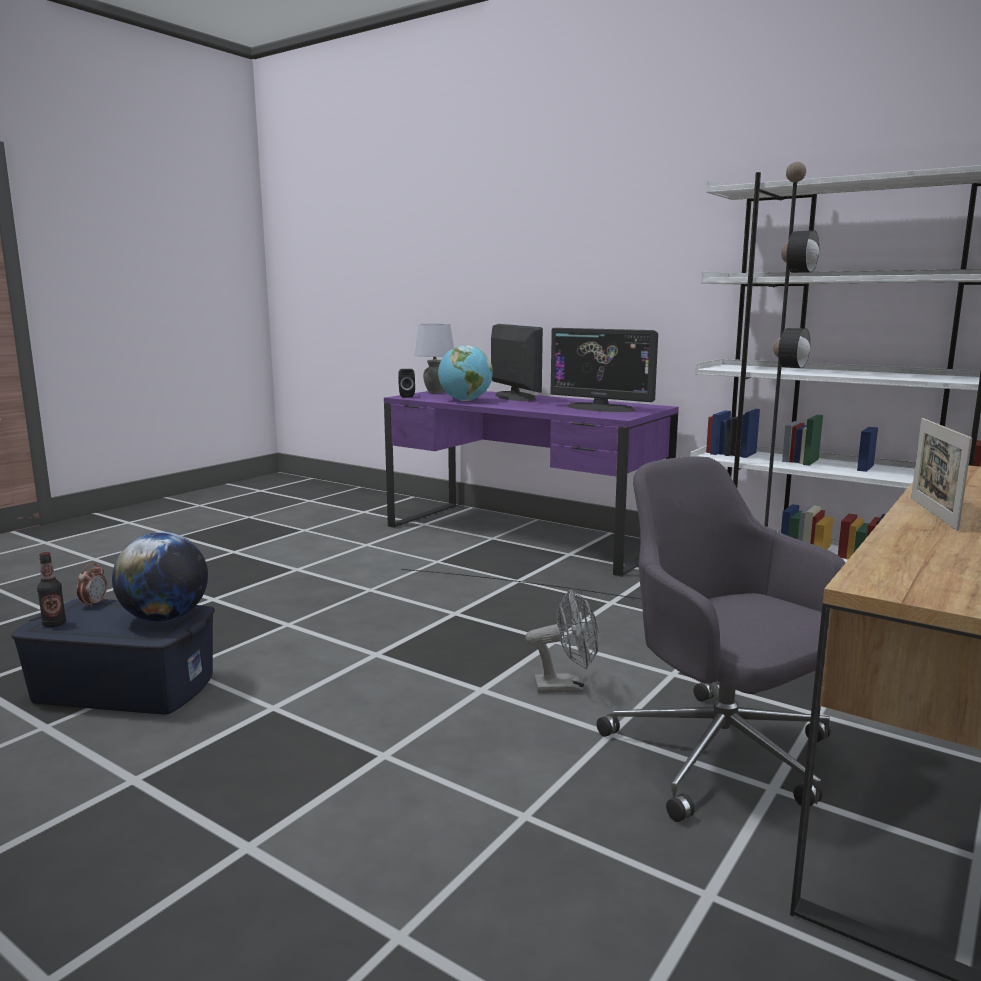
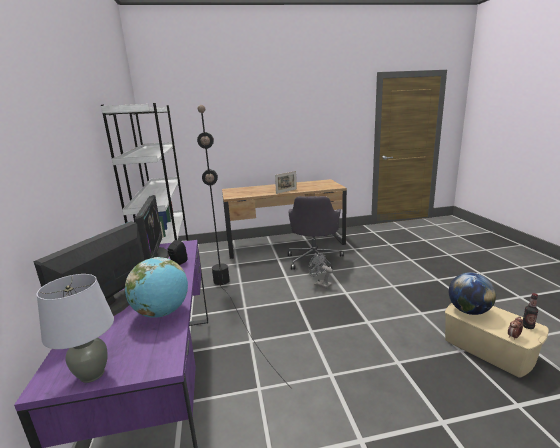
camera: 135 degrees left, 5 degrees up
blue storage box [11,598,215,714] -> beige storage box [445,303,549,378]
black speaker [398,369,415,397] -> black speaker moved to [167,240,187,265]

